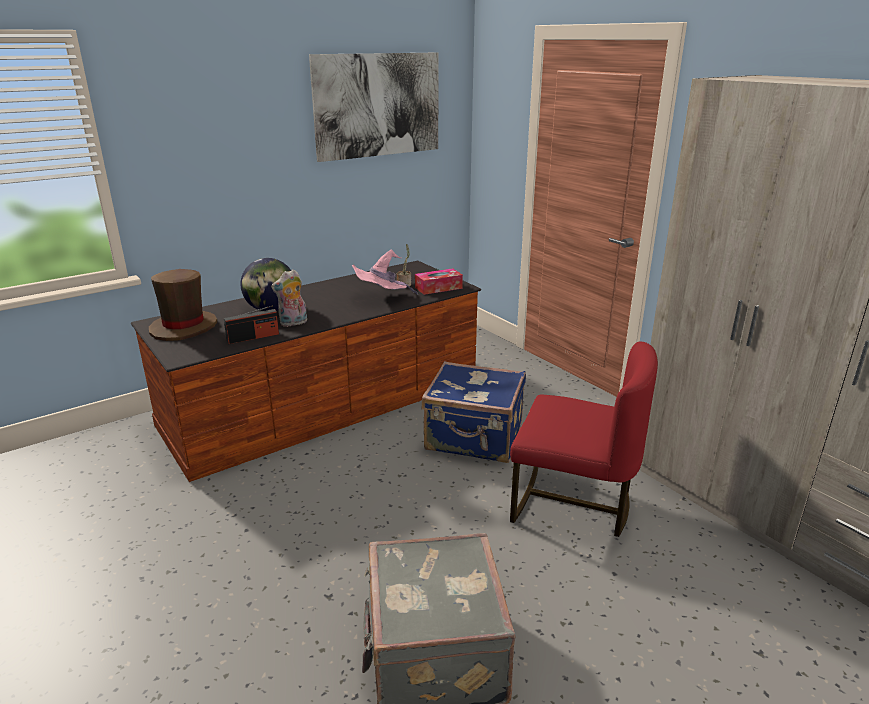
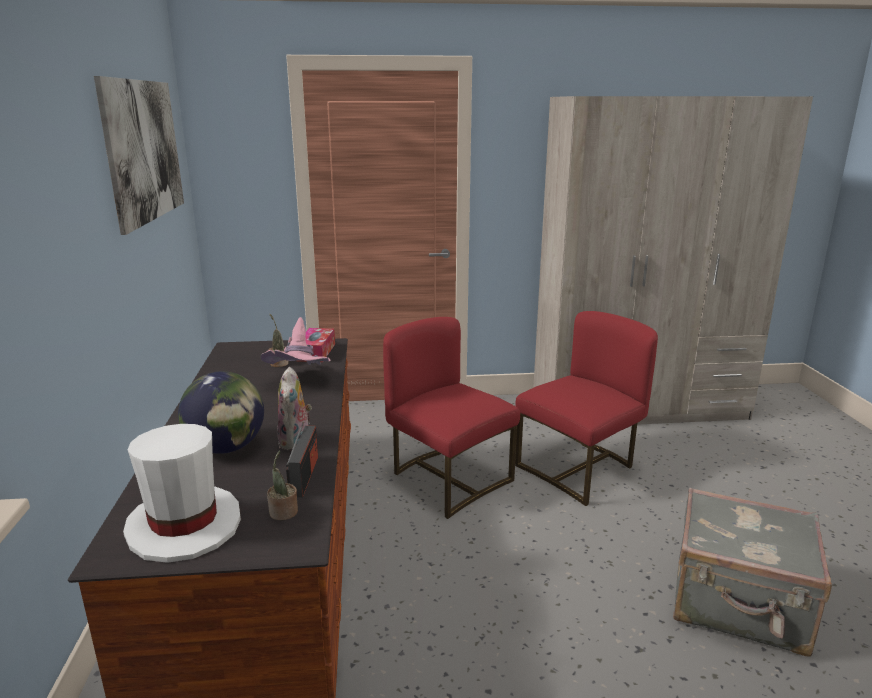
camera: 60 degrees left, 5 degrees down
brown hat [149,269,217,341] -> white hat [123,424,241,563]
blue suitcase [422,361,526,463] -> red chair [383,317,520,519]
none -> potted plant [267,450,298,520]

